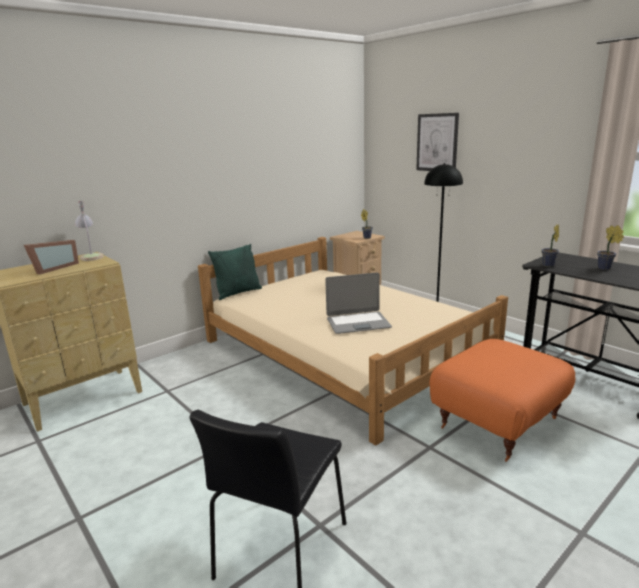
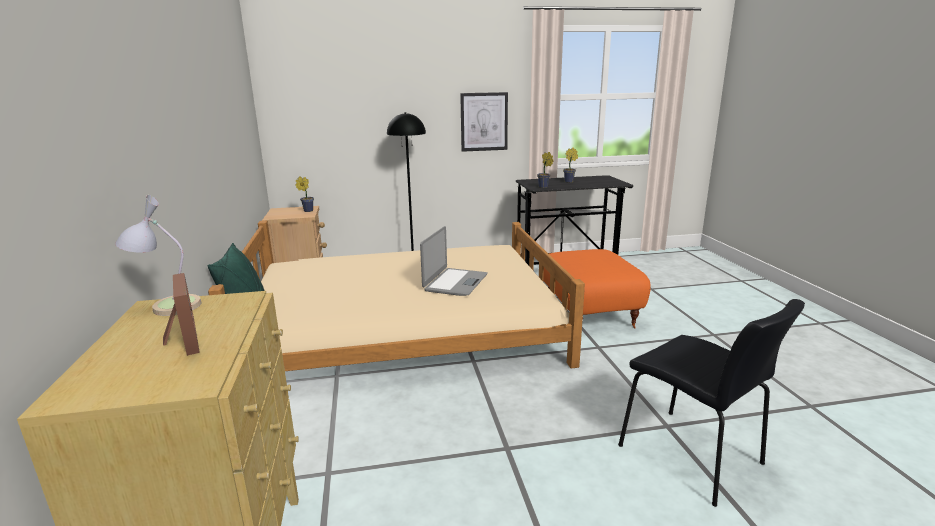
camera: 60 degrees left, 0 degrees up
picture [416,113,459,171] -> picture moved to [460,92,508,152]

